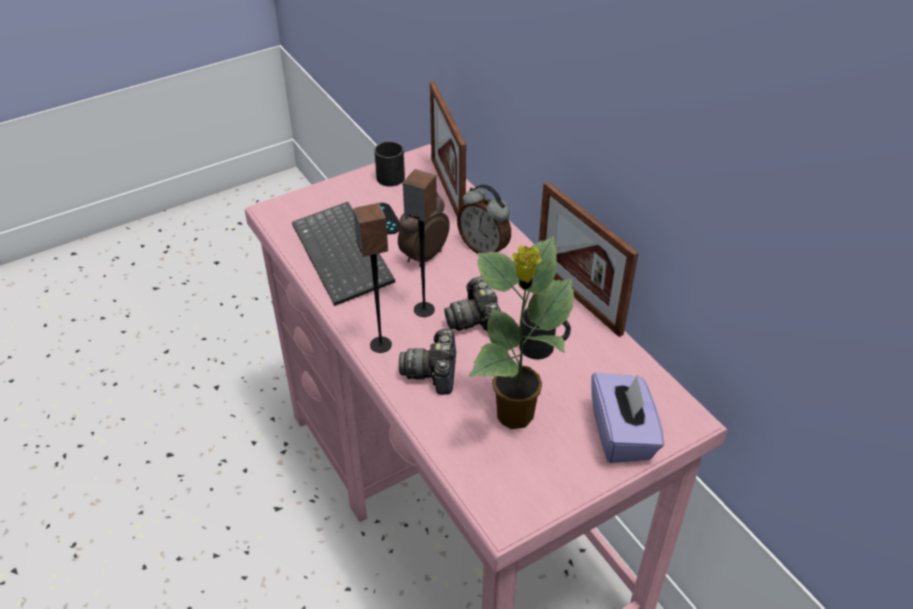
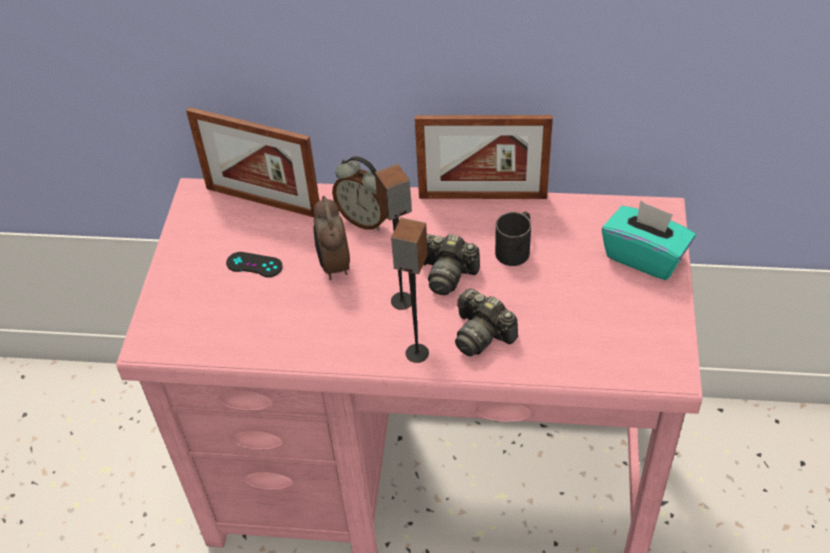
camera: 50 degrees left, 5 degrees up
keyboard [292,202,395,306] -> none
black mug [374,141,405,187] -> none
alarm clock [457,184,511,254] -> alarm clock turned 45 degrees clockwise [332,156,387,231]
potted plant [469,235,574,429] -> none
purple tissue box [591,372,664,463] -> turquoise tissue box [602,200,696,280]

